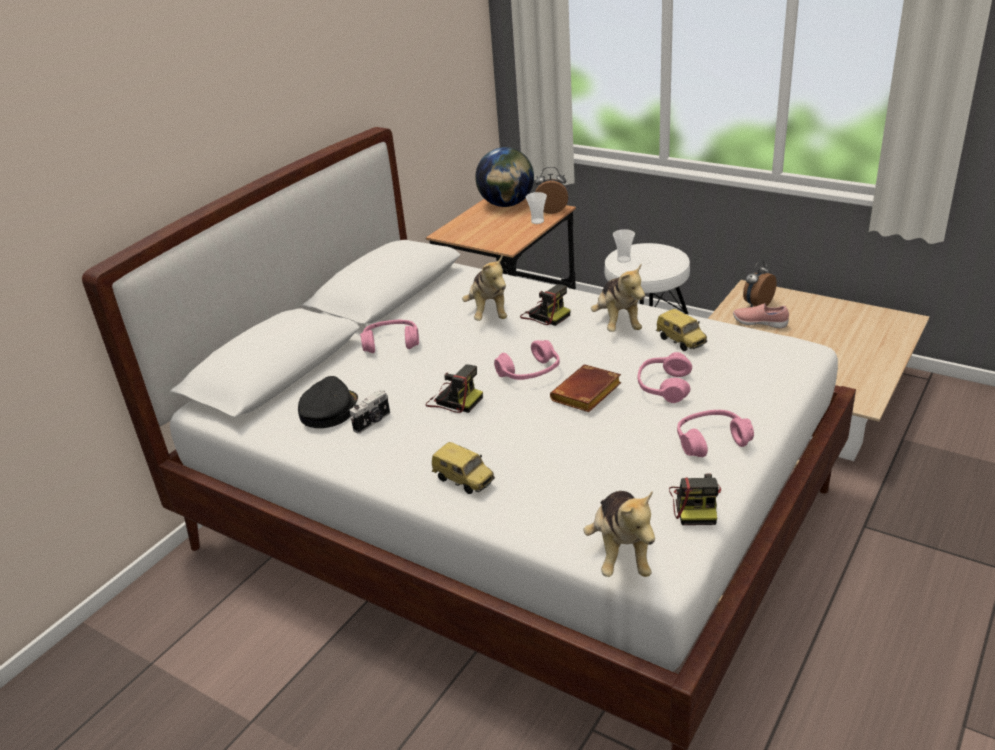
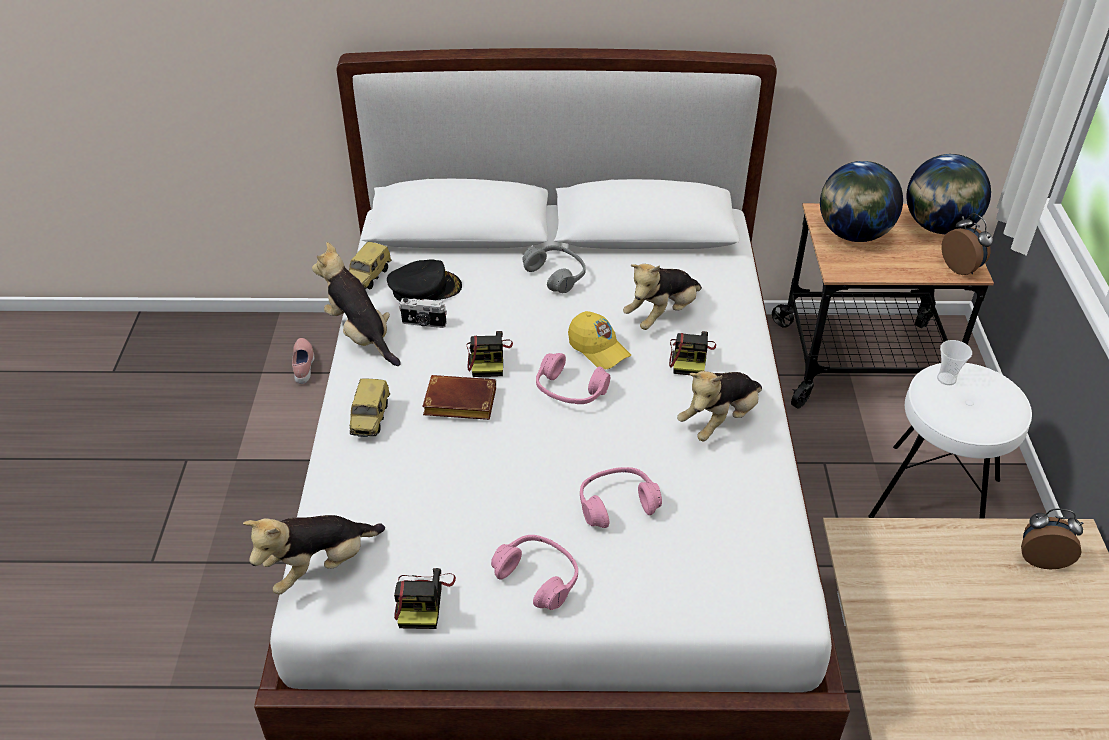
camera: 55 degrees right, 10 degrees up
pink headphones [360,320,419,353] -> grey headphones [522,245,586,293]
cup [526,192,547,224] -> none
brown book [550,364,621,412] -> brown book moved to [422,375,496,420]
toy car [656,309,707,351] -> toy car moved to [349,242,392,290]
camera [669,473,721,525] -> camera turned 60 degrees counterclockwise [394,568,456,629]
pink shoe [733,304,789,328] -> pink shoe moved to [292,338,314,384]
none -> plush toy [312,242,401,366]
none -> yellow cap [568,311,631,369]
none -> globe [820,161,903,242]

